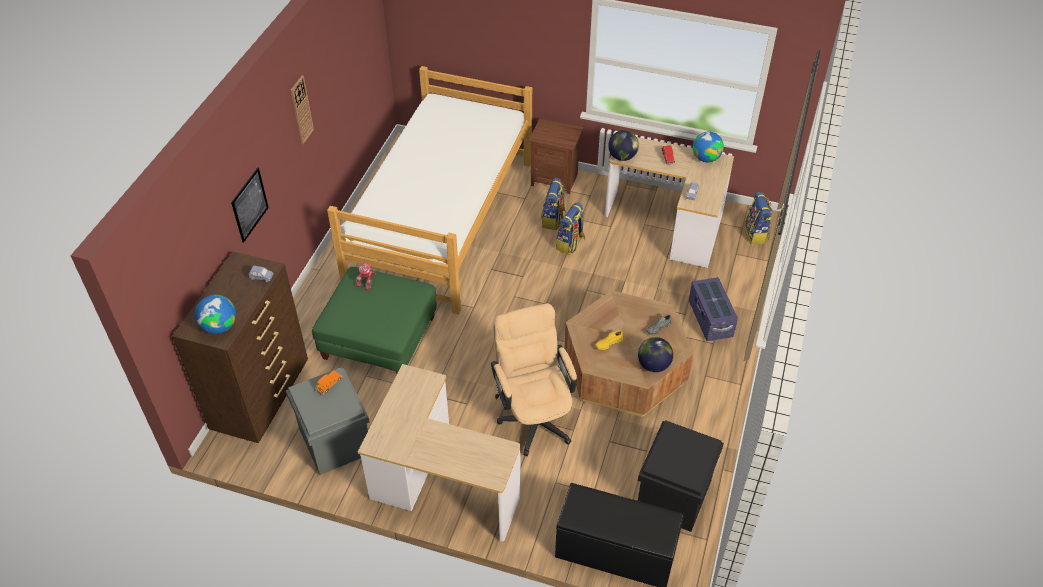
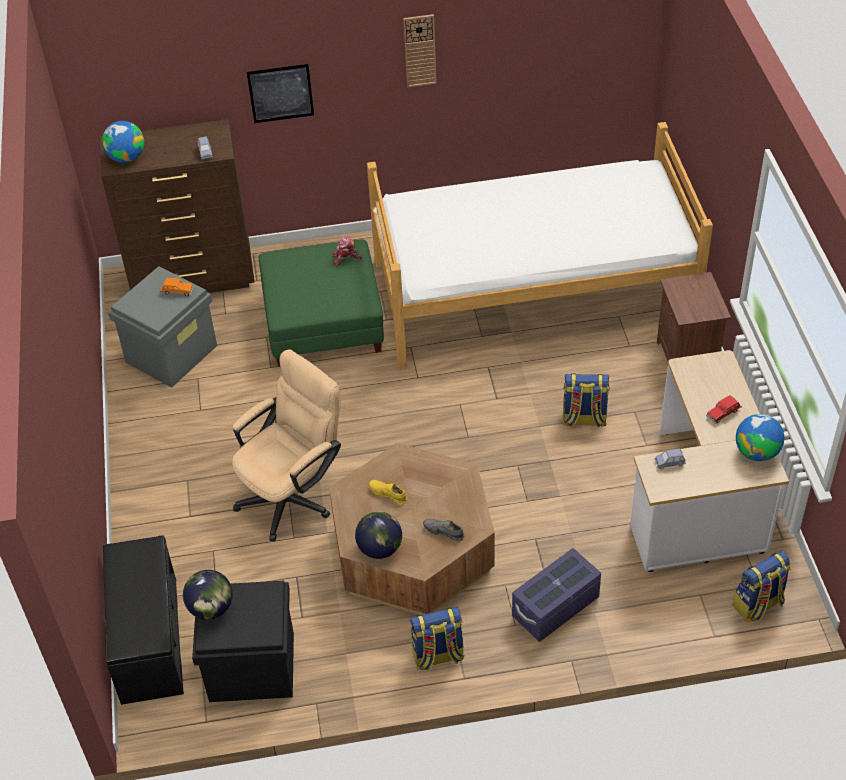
camera: 65 degrees right, 0 degrees up
desk [358,364,520,542] -> none
backpack [541,178,566,230] -> backpack moved to [410,607,464,671]
globe [608,130,639,161] -> globe moved to [183,570,233,620]

